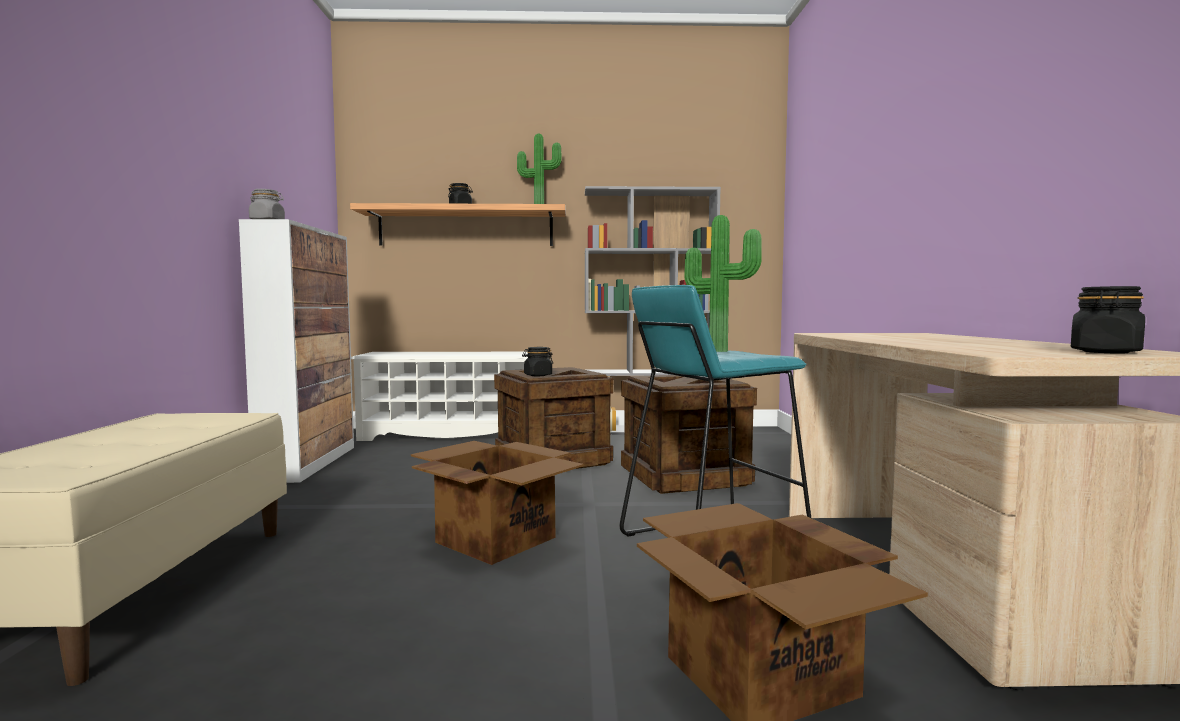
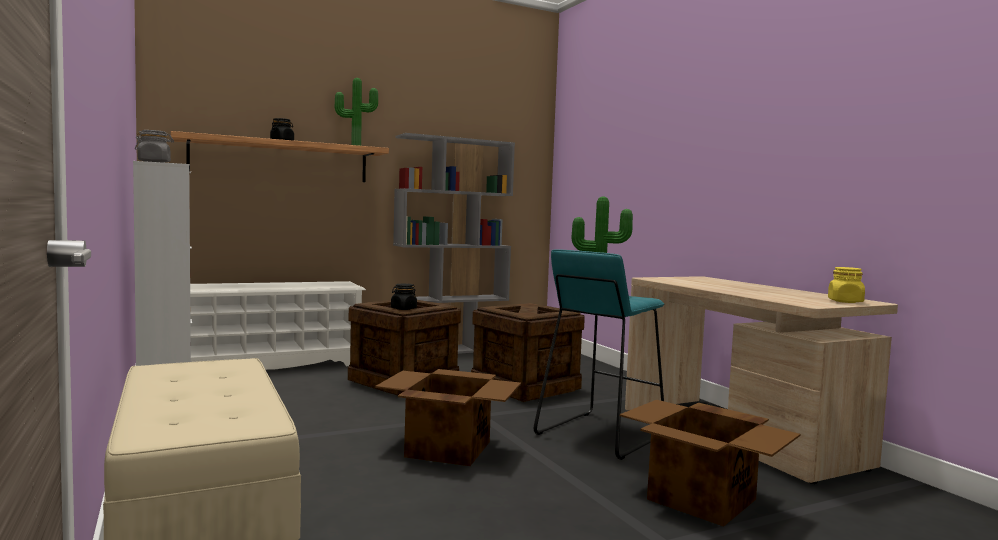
camera: 25 degrees left, 0 degrees up
black jar [1071,286,1145,354] -> yellow jar [828,267,865,303]

